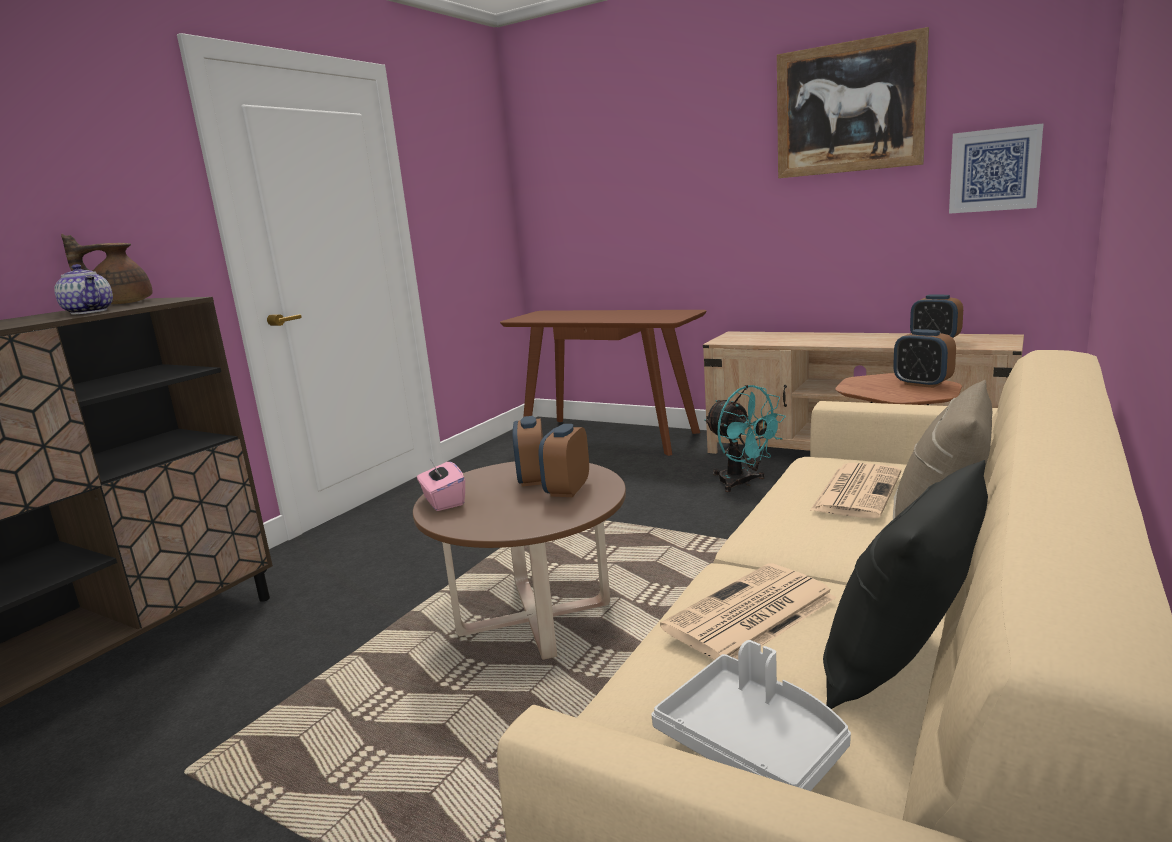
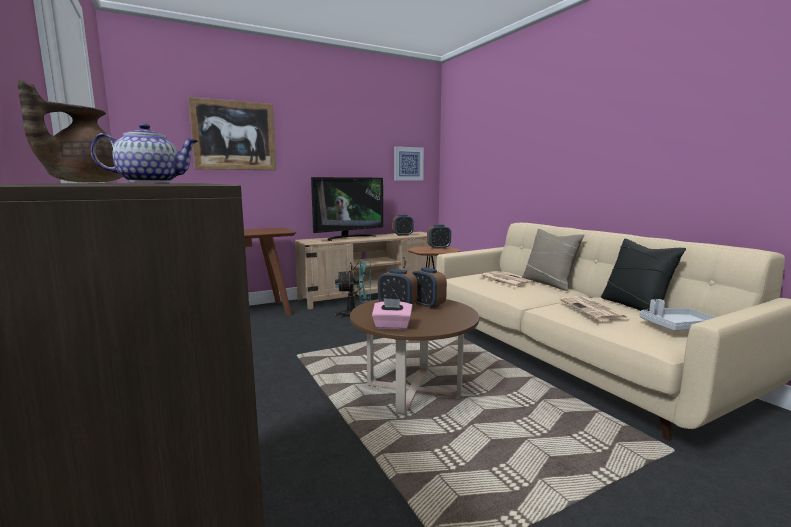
camera: 60 degrees left, 5 degrees down
picture [777,27,929,178] -> picture moved to [188,97,276,170]
none -> television [311,177,383,241]

